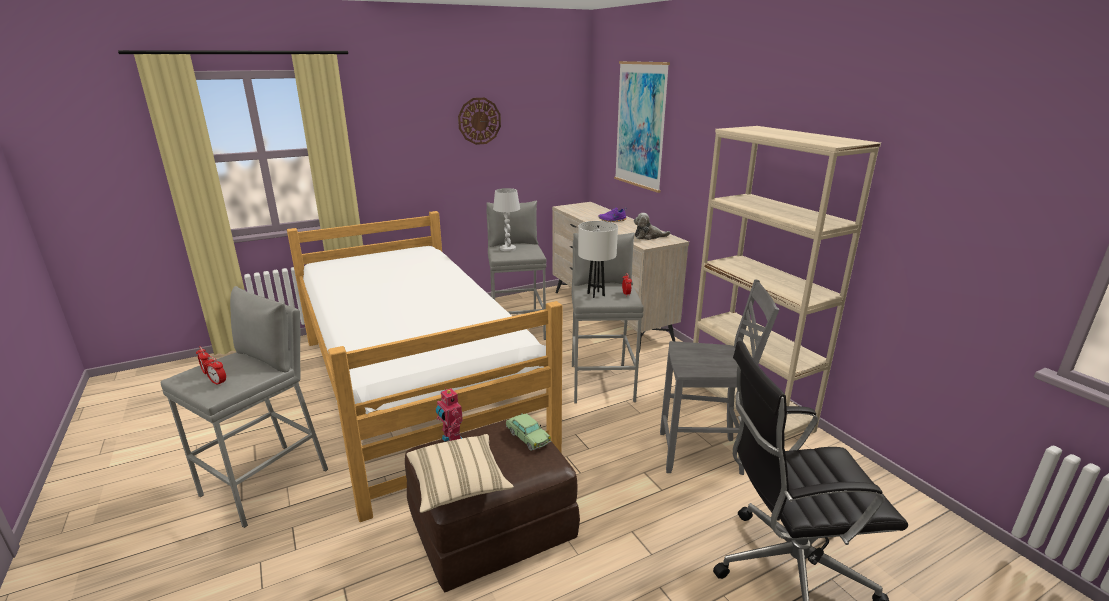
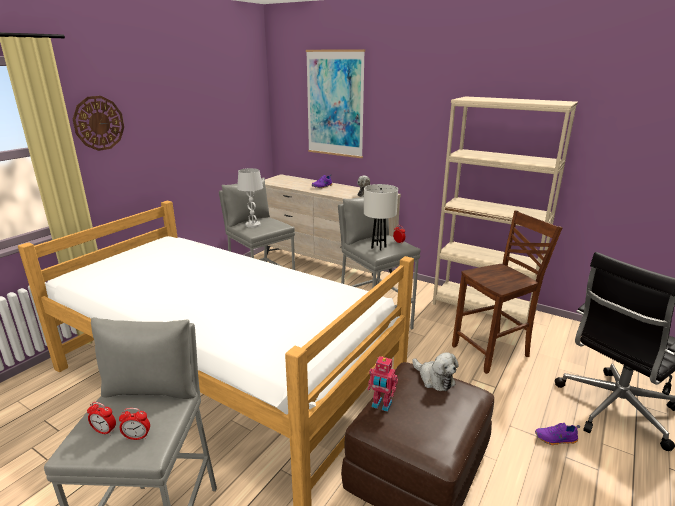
camera: 30 degrees left, 0 degrees up
beige pillow [406,434,514,513] -> none
wall clock [458,98,501,145] -> wall clock moved to [73,96,124,151]
toy car [506,413,551,451] -> plush toy [413,352,459,391]
grey chair [660,279,779,475] -> brown chair [452,210,562,374]
none -> purple shoe [535,423,580,445]

